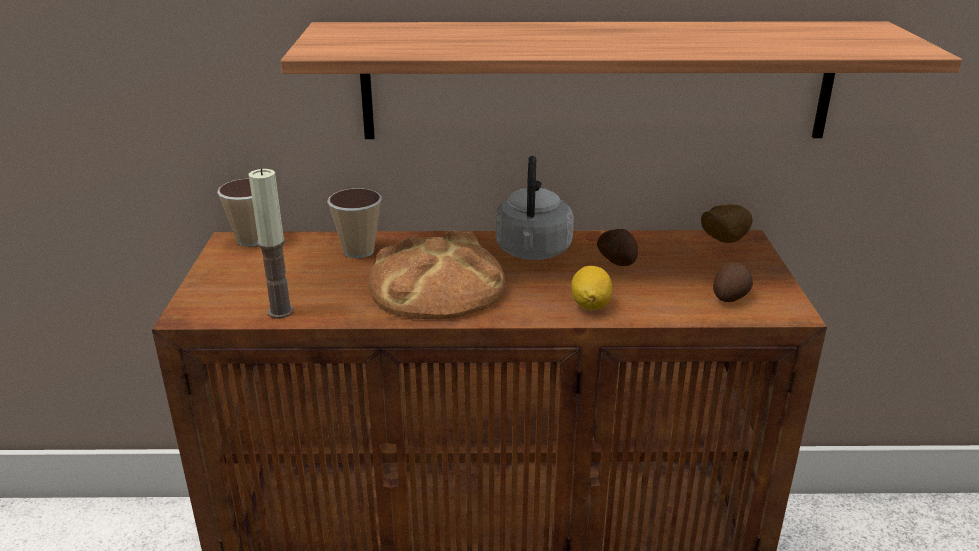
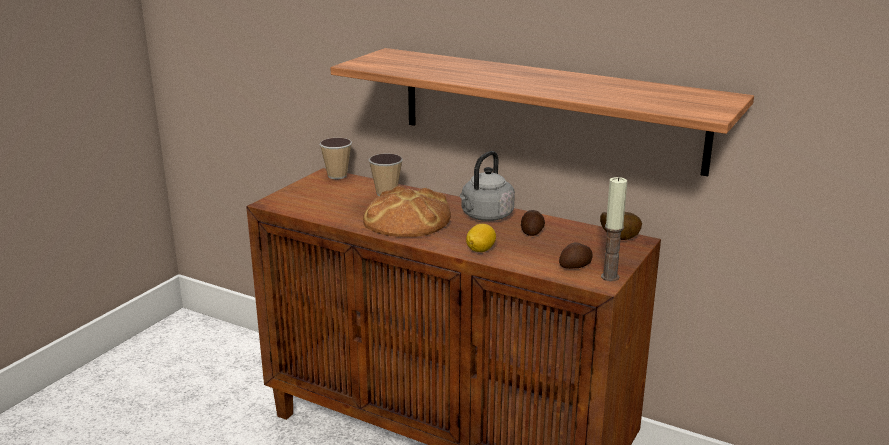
camera: 30 degrees right, 5 degrees down
candle [249,168,294,319] -> candle moved to [601,177,627,281]

